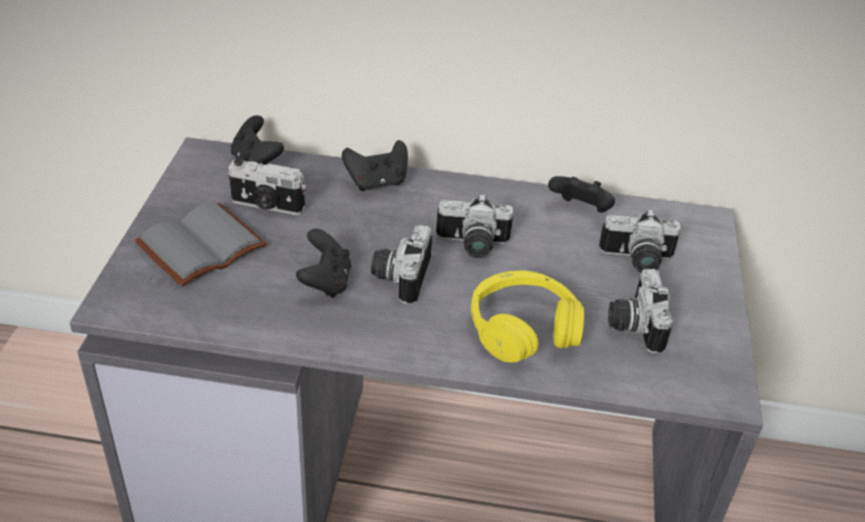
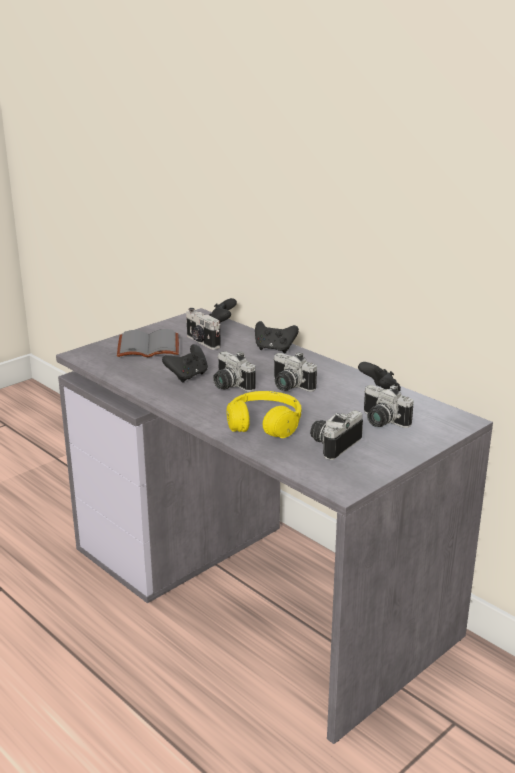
camera: 40 degrees right, 15 degrees down
camera [371,225,432,305] -> camera turned 90 degrees counterclockwise [213,351,255,392]

